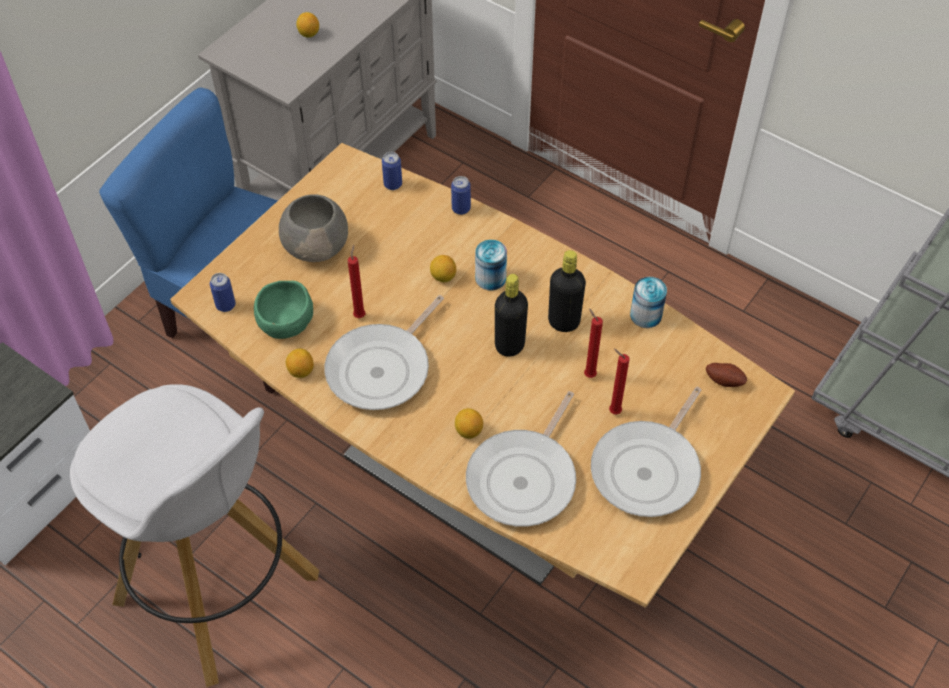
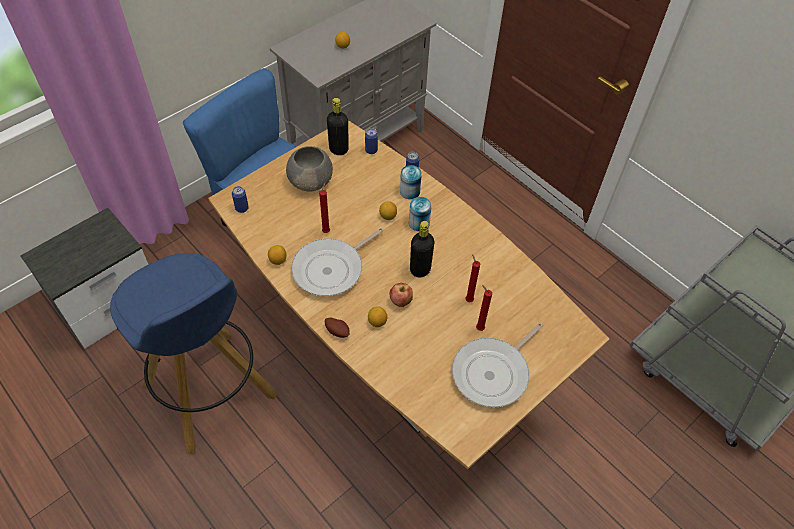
camera: 10 degrees right, 0 degrees up
white stool [70,384,319,687] -> blue stool [110,253,277,454]
green bowl [254,281,313,339] -> none
frying pan [466,391,576,527] -> none
black bottle [548,250,586,332] -> black bottle moved to [327,98,349,155]
can [630,277,667,328] -> can moved to [400,165,422,199]
potato [706,363,747,387] -> potato moved to [325,318,350,338]
none -> apple [390,283,413,307]

